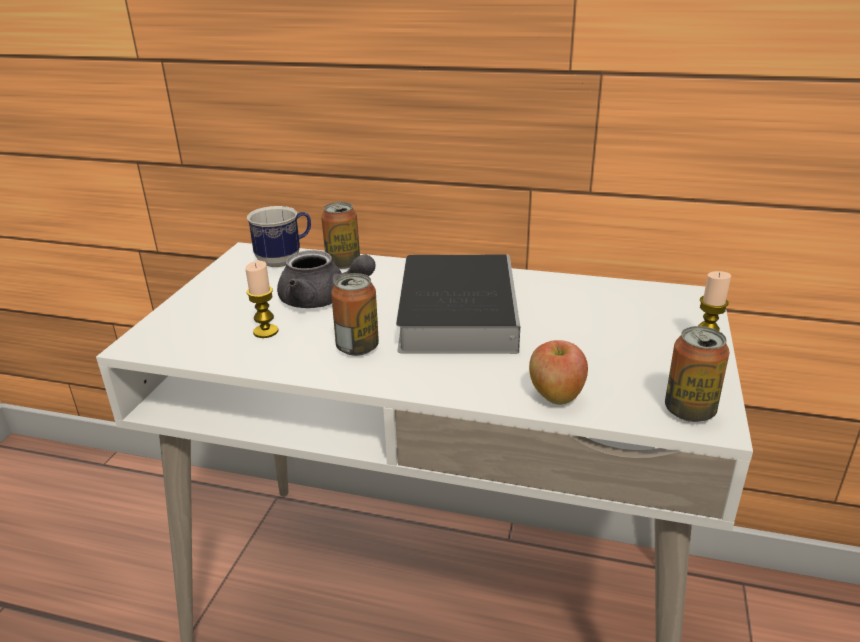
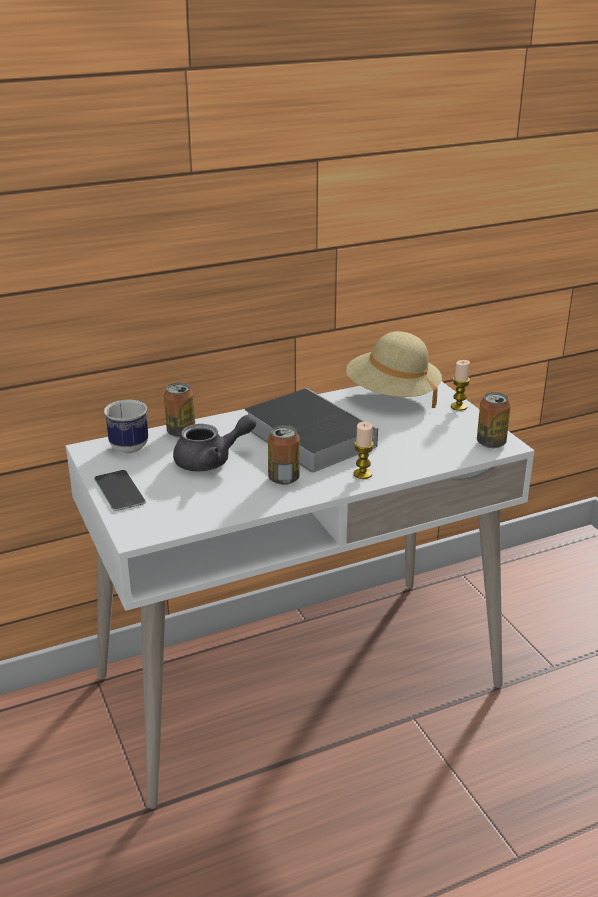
camera: 40 degrees left, 0 degrees up
candle [245,261,278,338] -> candle moved to [354,421,374,479]
apple [529,340,588,405] -> none
none -> phone [94,470,146,511]
none -> beige hat [346,331,442,408]

